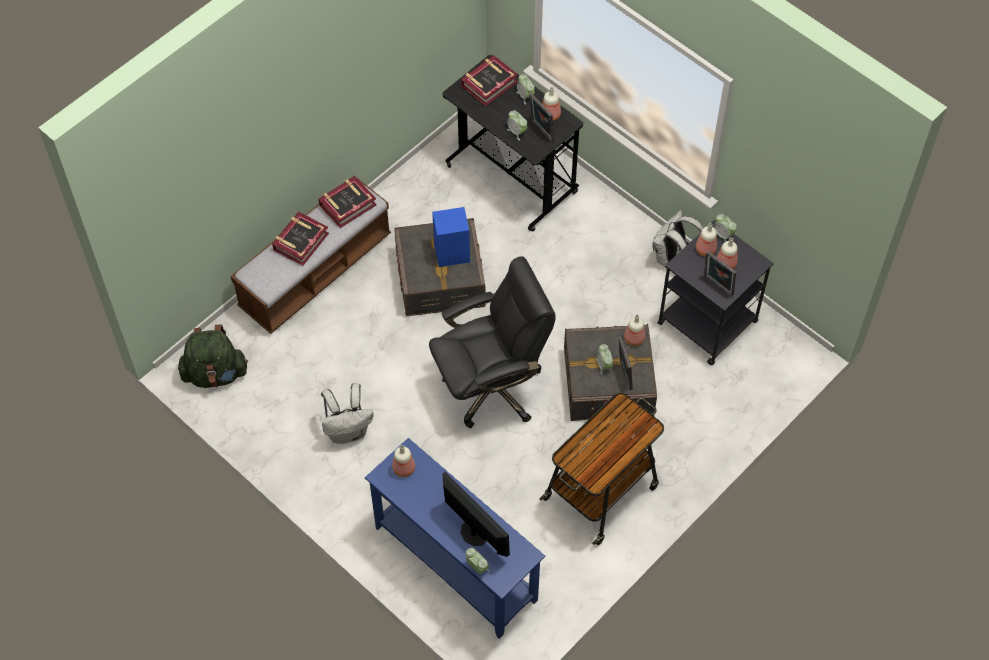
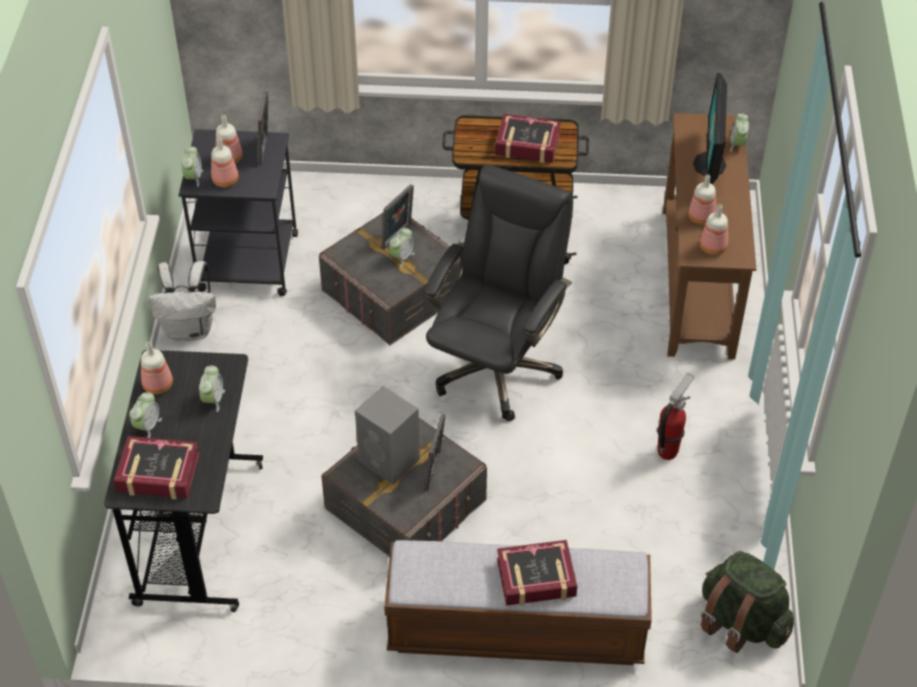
camera: 130 degrees left, 10 degrees down
book [319,176,377,228] -> book moved to [495,114,561,163]
white backpack [321,383,374,444] -> fire extinguisher [657,373,695,460]
blue console table [365,438,545,639] -> brown console table [663,113,756,359]
black office chair [429,256,556,428] -> black office chair turned 90 degrees clockwise [424,164,573,421]
blue speaker [432,207,470,267] -> grey speaker [355,385,420,485]
picture frame [529,93,555,142] -> picture frame moved to [424,413,446,491]
bottle [624,314,645,346] -> bottle moved to [688,174,716,225]

